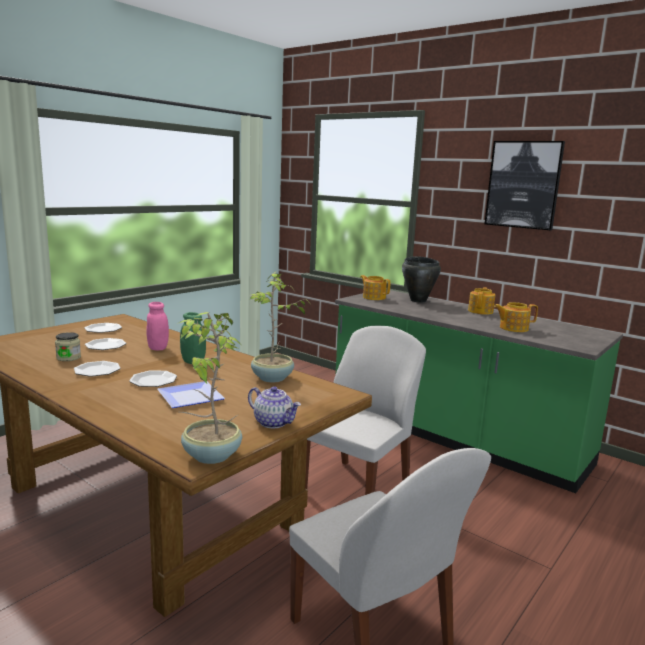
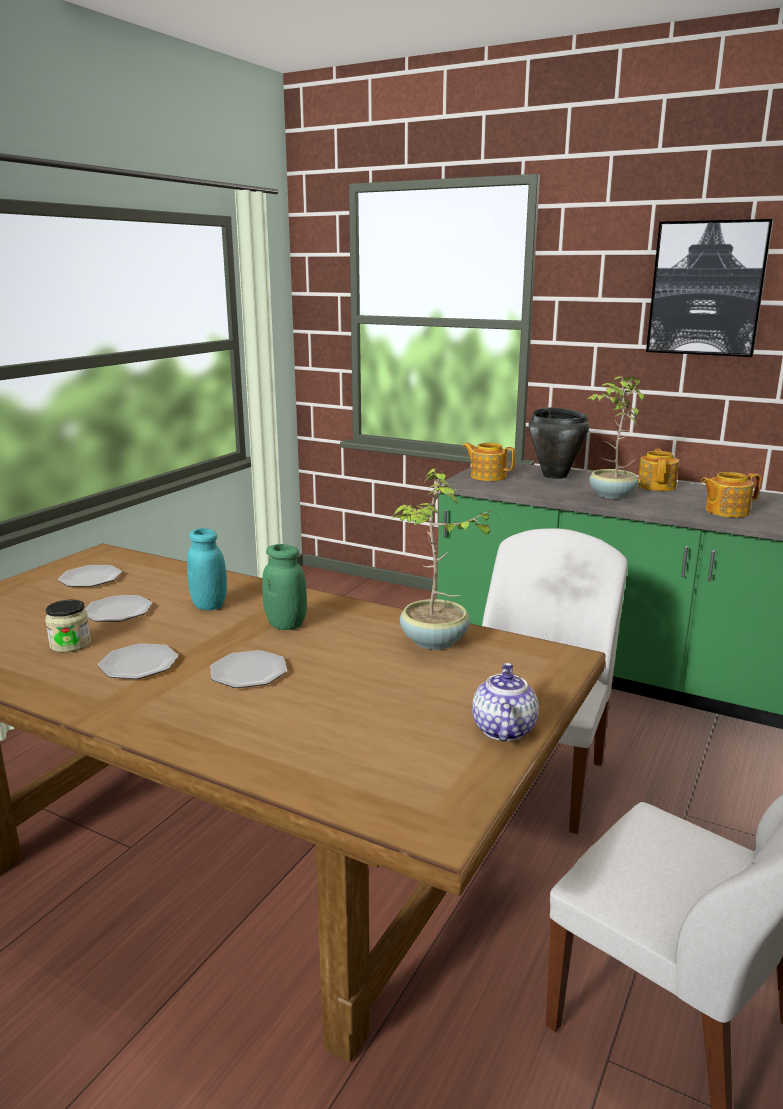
camera: 10 degrees left, 5 degrees up
pink jar [146,302,169,350] -> turquoise jar [187,528,227,610]
plate [157,381,225,408] -> none
potted plant [177,312,242,464] -> potted plant moved to [587,376,644,499]
teapot [248,386,301,428] -> teapot turned 105 degrees counterclockwise [472,663,539,741]

